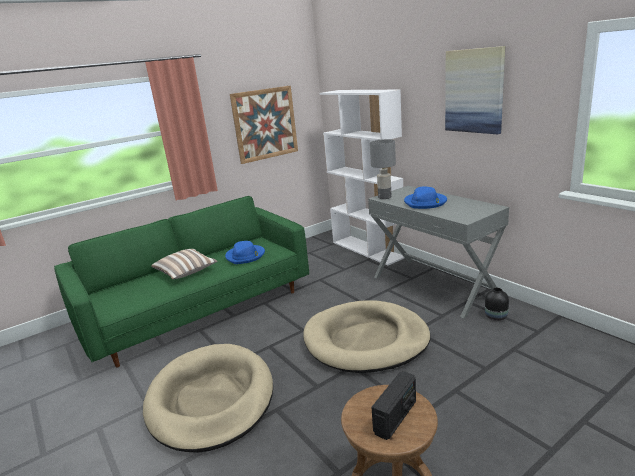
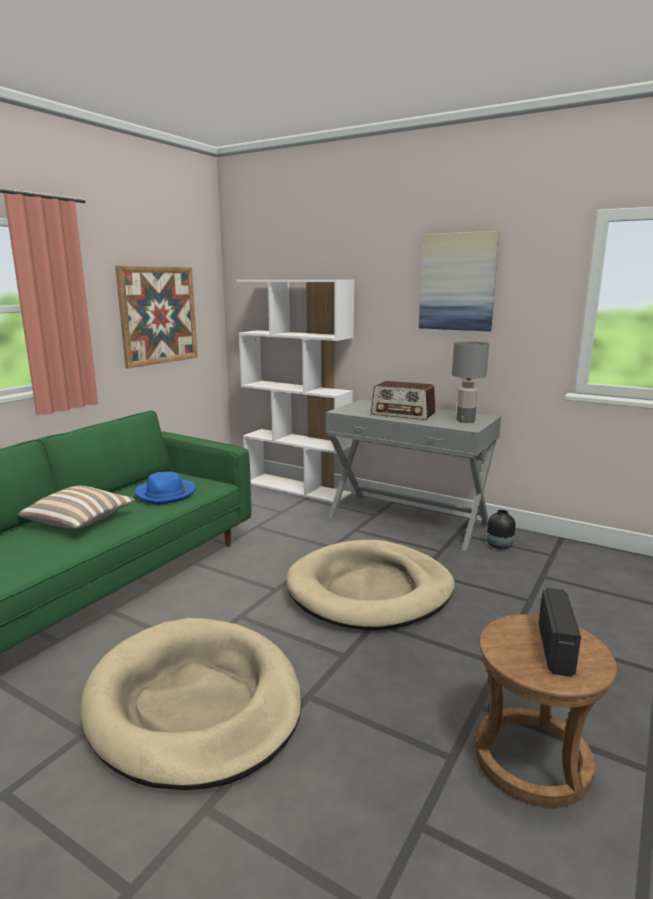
camera: 25 degrees left, 5 degrees down
grey table lamp [370,139,396,199] -> grey table lamp moved to [452,341,489,423]
blue hat [404,186,447,209] -> radio [371,381,435,420]

